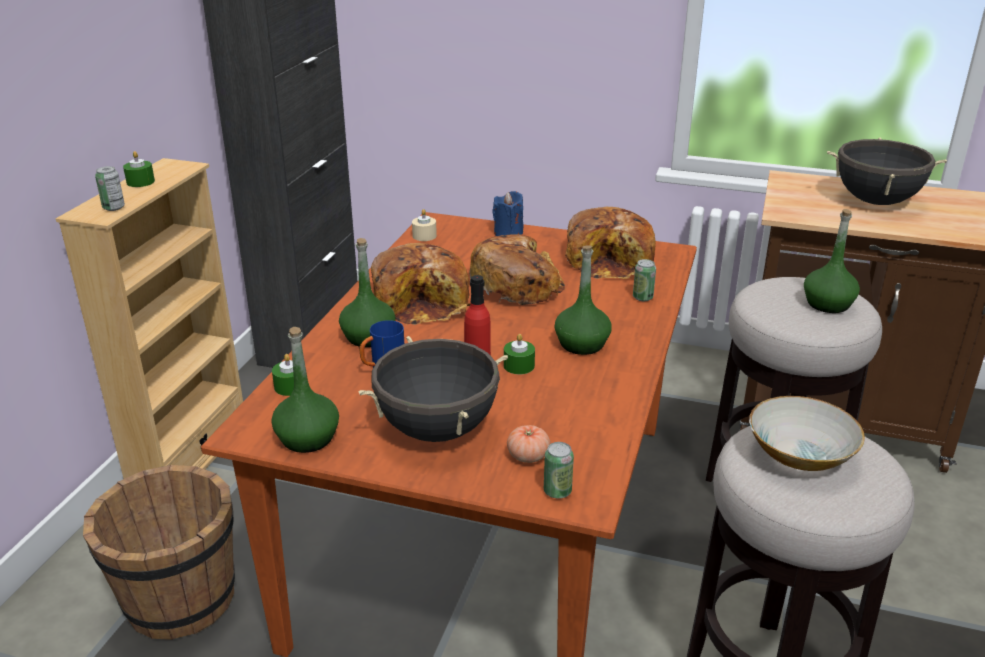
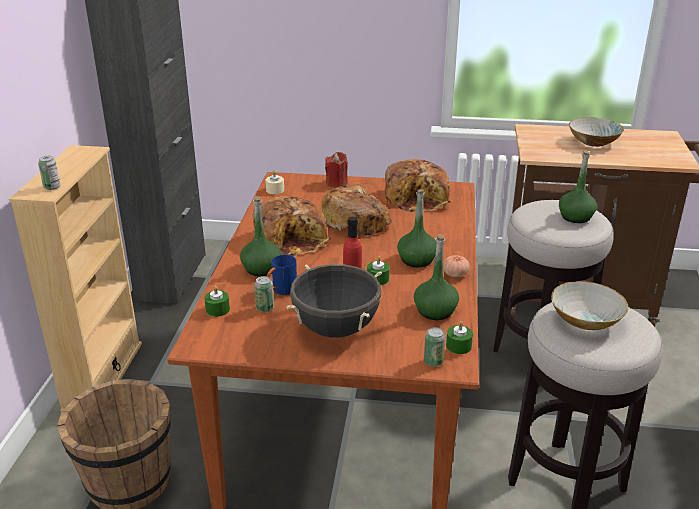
camera: 10 degrees left, 0 degrees up
green candle [123,151,155,187] -> green candle moved to [446,321,473,354]
green bottle [271,327,339,453] -> green bottle moved to [414,234,459,320]
blue candle [492,191,523,236] -> red candle [325,152,348,187]
tomato [507,425,551,463] -> tomato moved to [443,255,470,277]
can [633,259,656,301] -> can moved to [255,276,274,312]
black cooking pot [827,138,947,205] -> bowl [569,117,624,147]

